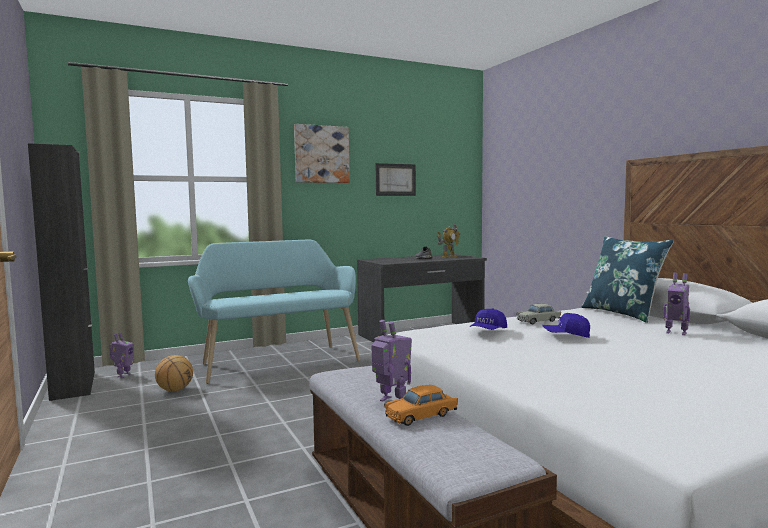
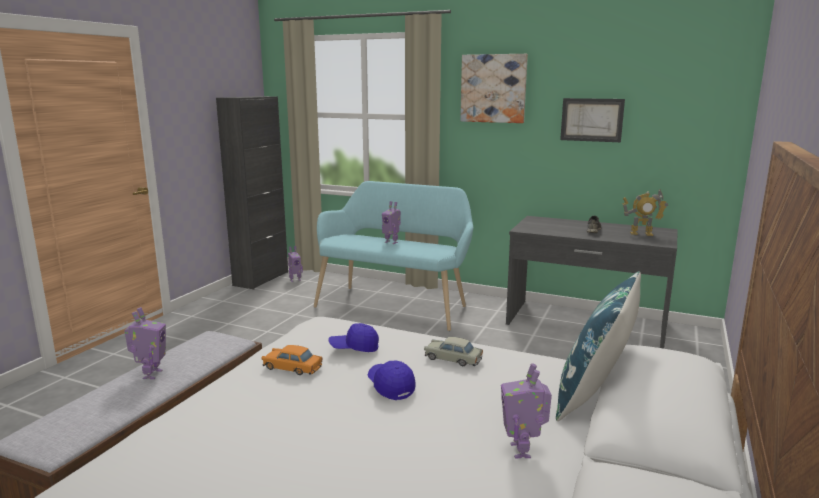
camera: 50 degrees right, 10 degrees up
basketball [155,355,193,391] -> none
orange toy car [384,385,458,426] -> orange toy car moved to [261,345,322,375]
none -> toy robot [382,201,401,244]

